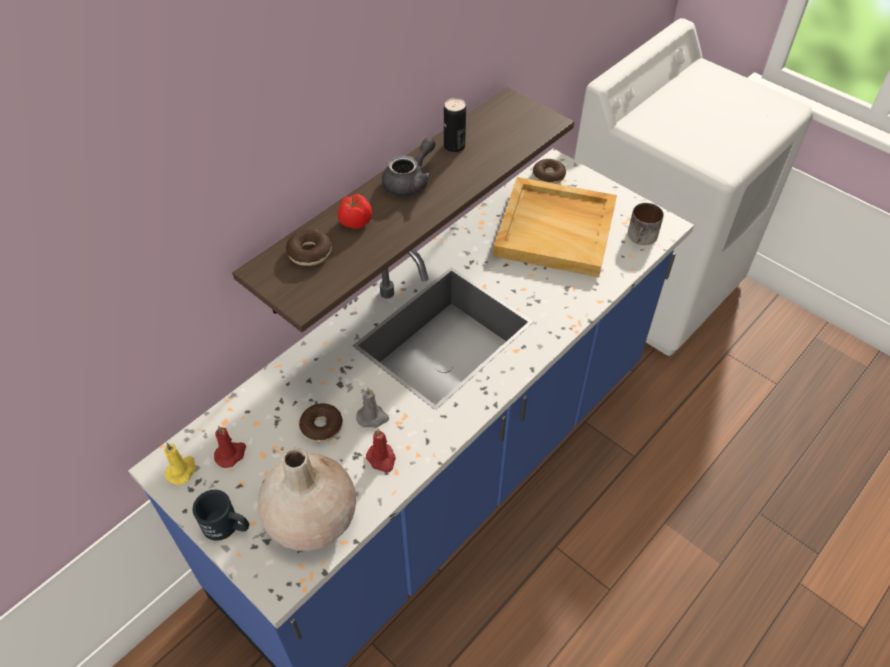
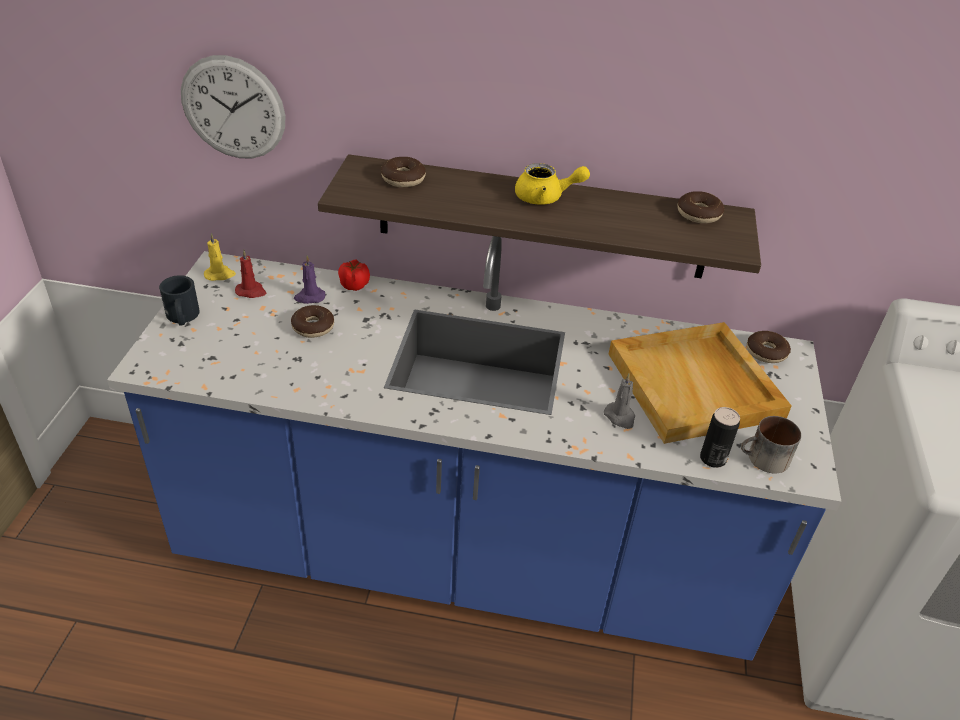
camera: 55 degrees right, 10 degrees down
beige vase [258,448,356,551] -> none
tomato [338,194,372,229] -> tomato moved to [338,259,370,291]
grey candle [356,387,389,428] -> grey candle moved to [604,374,635,429]
red candle [366,429,396,473] -> none
grey teapot [382,137,435,197] -> yellow teapot [515,163,590,205]
can [444,98,466,152] -> can moved to [700,407,740,468]
none -> wall clock [181,55,285,158]
none -> purple candle [294,255,325,304]
none -> donut [677,191,724,223]

